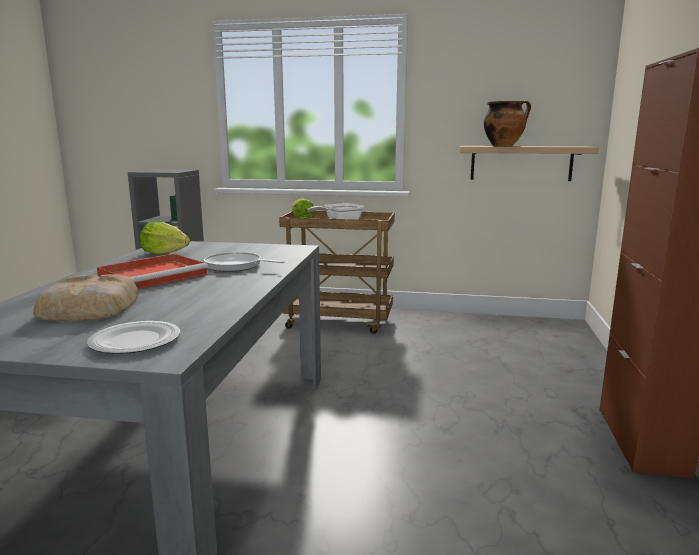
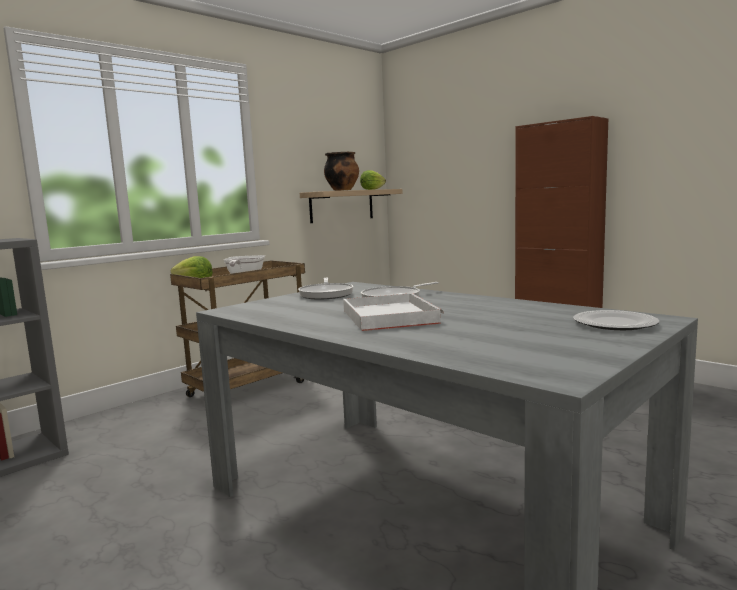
camera: 55 degrees left, 5 degrees down
bread [33,274,139,321] -> none
red tray [97,254,208,289] -> white tray [343,293,444,331]
lettuce [140,222,190,255] -> lettuce moved to [360,170,386,190]
none -> frying pan [298,278,353,299]

